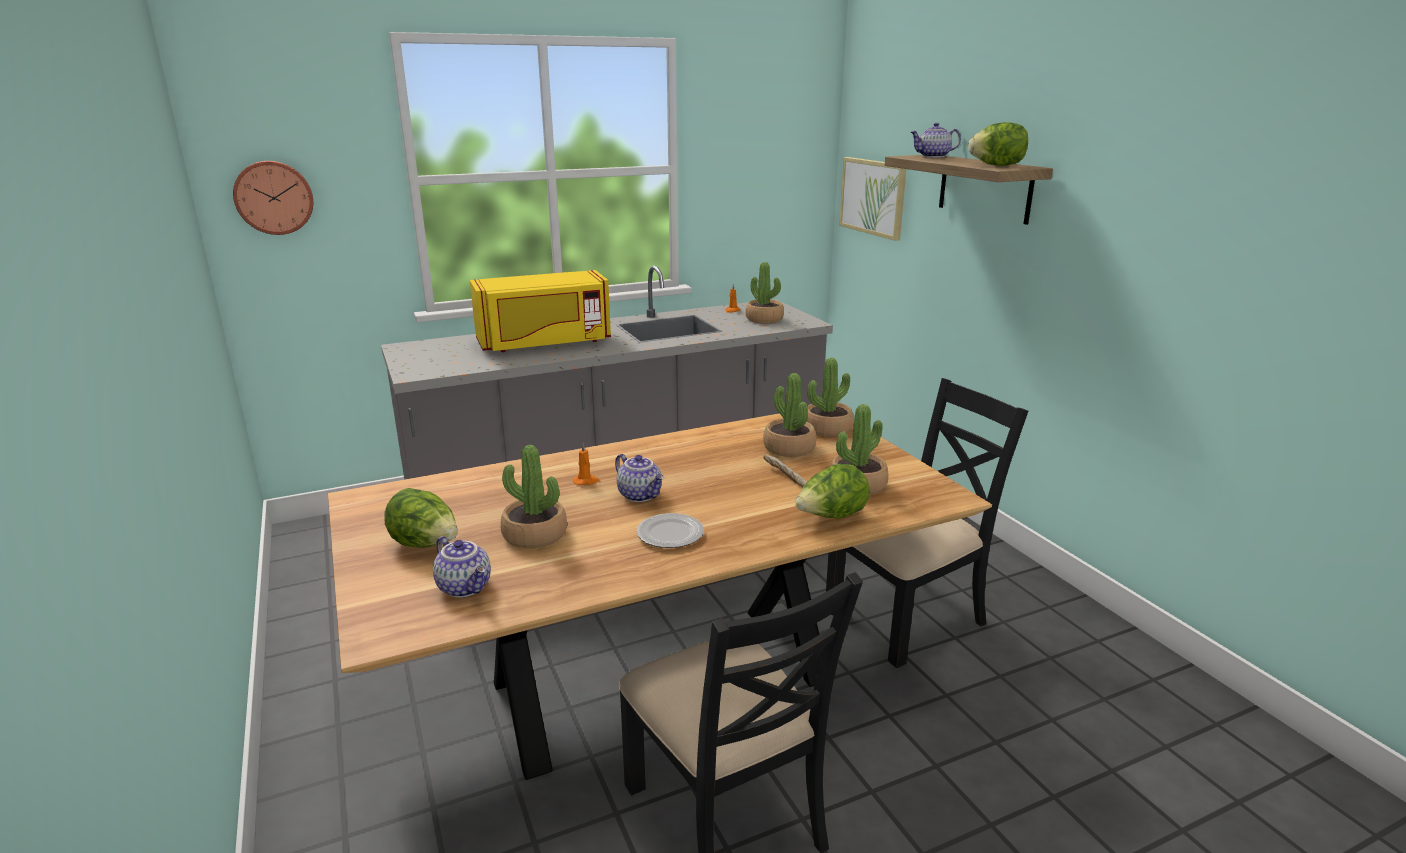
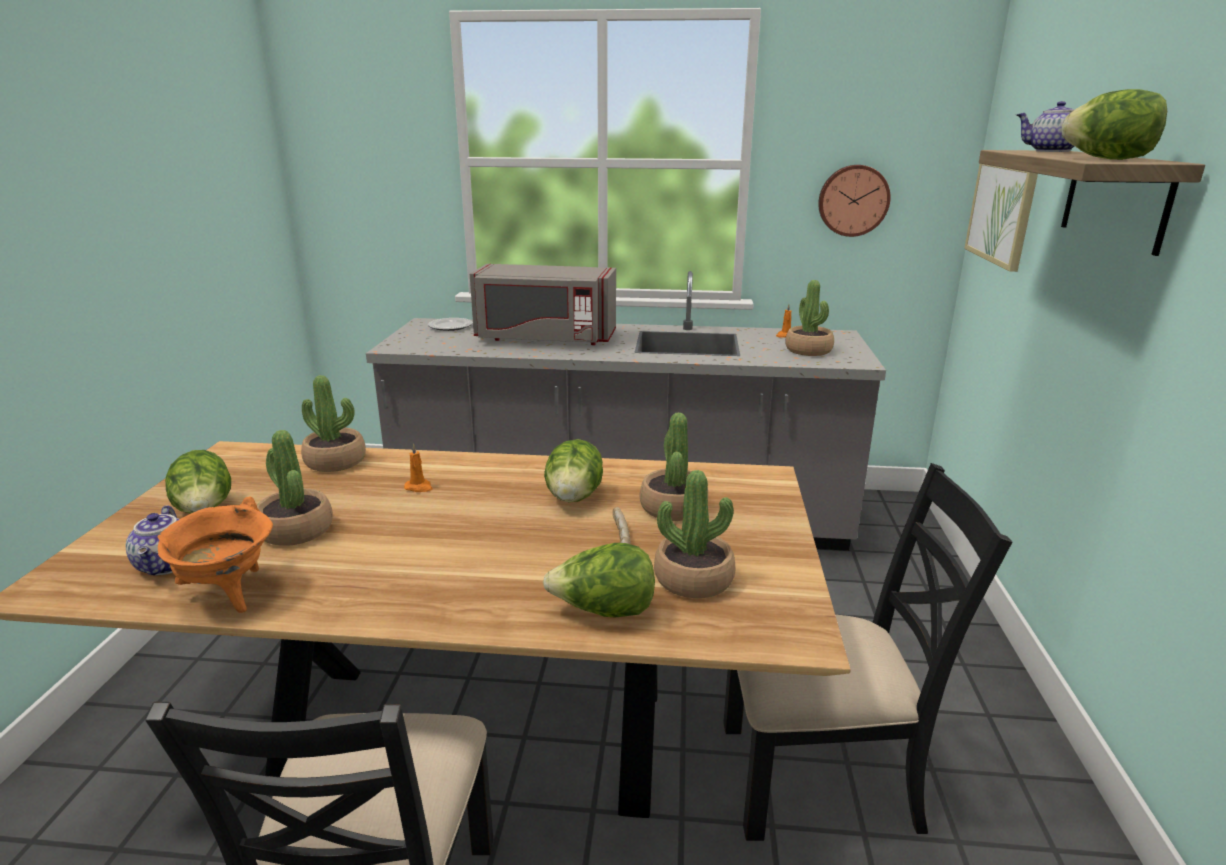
camera: 30 degrees right, 0 degrees up
wall clock [233,161,313,235] -> wall clock moved to [818,165,891,237]
yellow microwave [470,270,611,352] -> grey microwave [470,264,616,345]
teapot [615,454,664,502] -> none
plate [637,513,704,548] -> plate moved to [428,318,473,331]
potted plant [807,358,854,437] -> potted plant moved to [301,375,366,472]
none -> orange cooking pot [157,497,273,613]
none -> lettuce [544,439,603,503]

